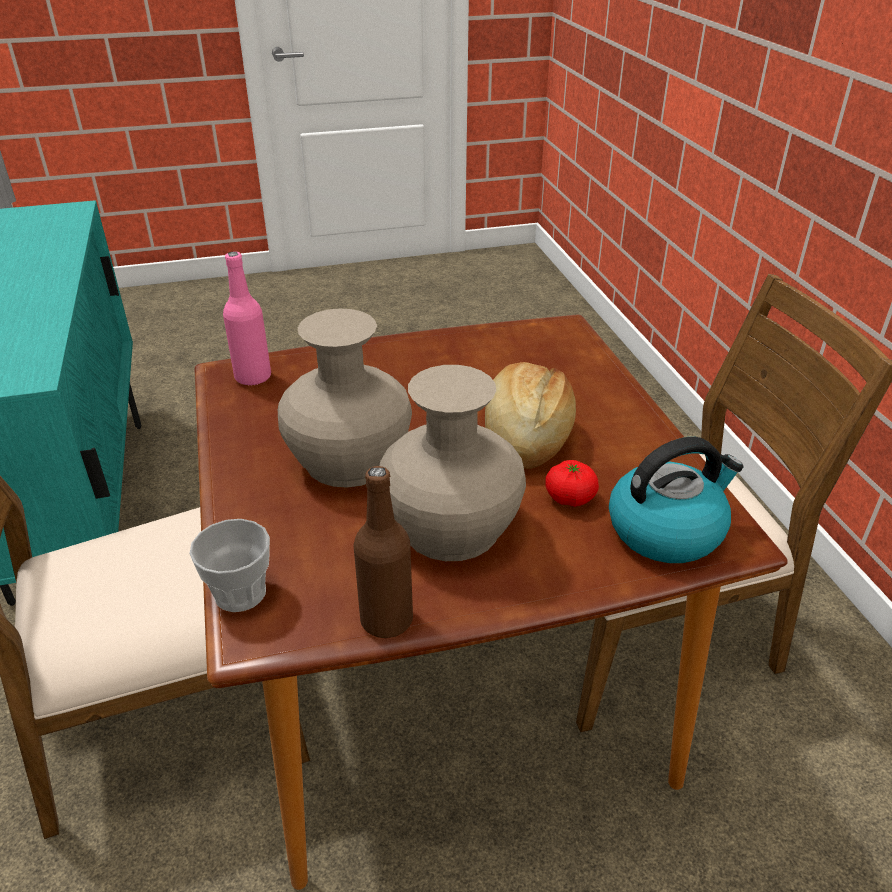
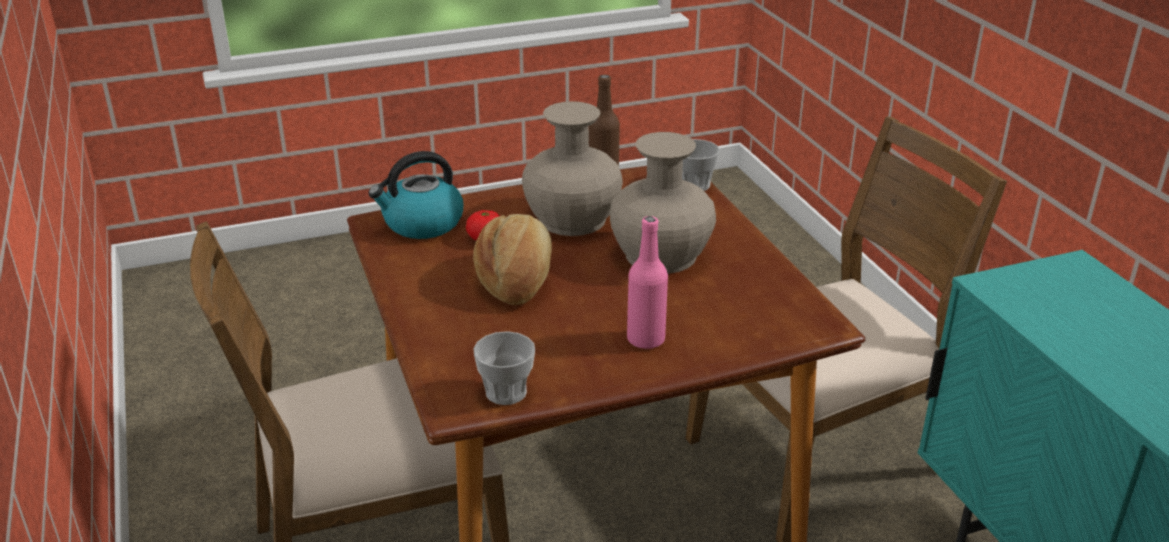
camera: 175 degrees right, 5 degrees down
pink bottle [223,251,271,386] -> pink bottle moved to [627,216,668,349]
none -> cup [473,331,535,405]

